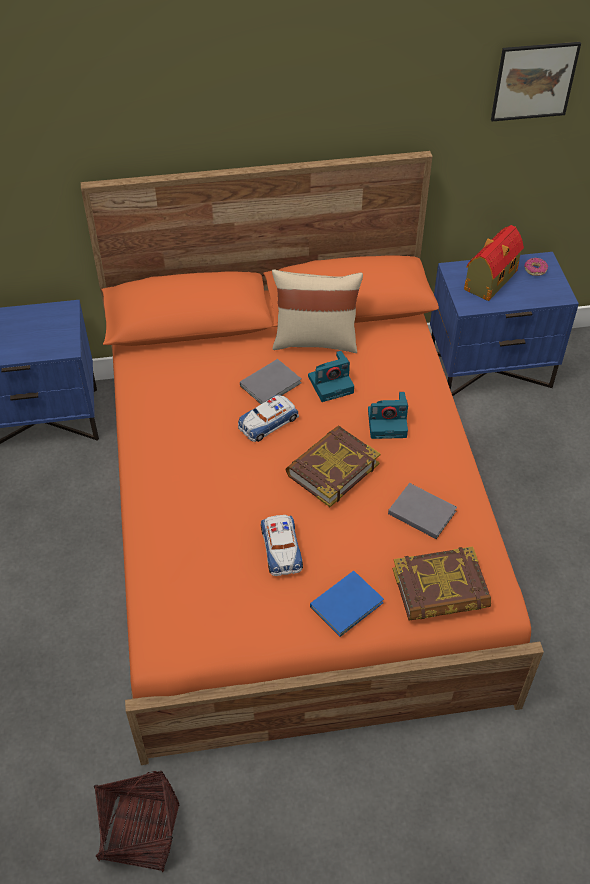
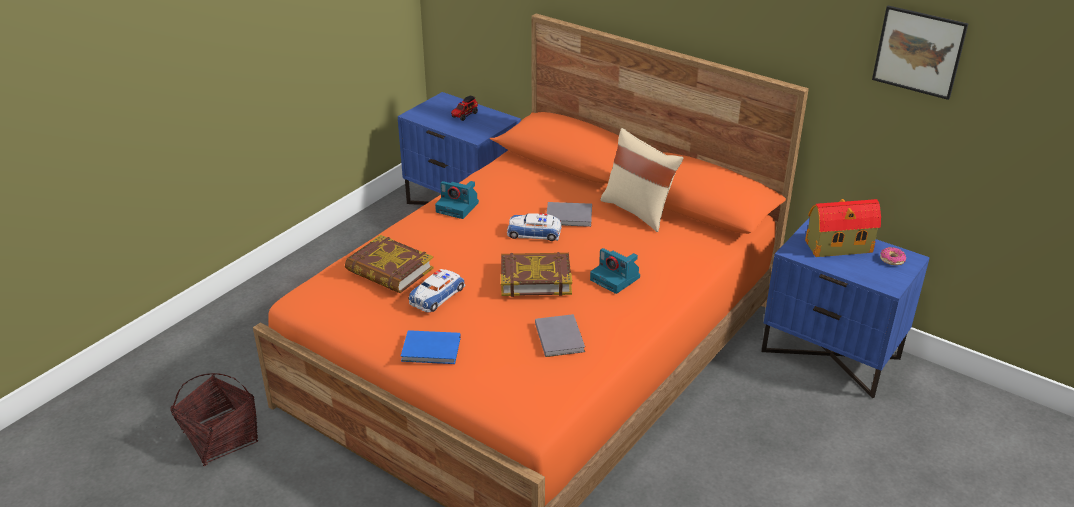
camera: 45 degrees right, 15 degrees down
camera [308,351,354,402] -> camera moved to [435,181,479,219]
book [393,546,491,620] -> book moved to [345,235,434,293]
none -> toy truck [451,96,478,121]

